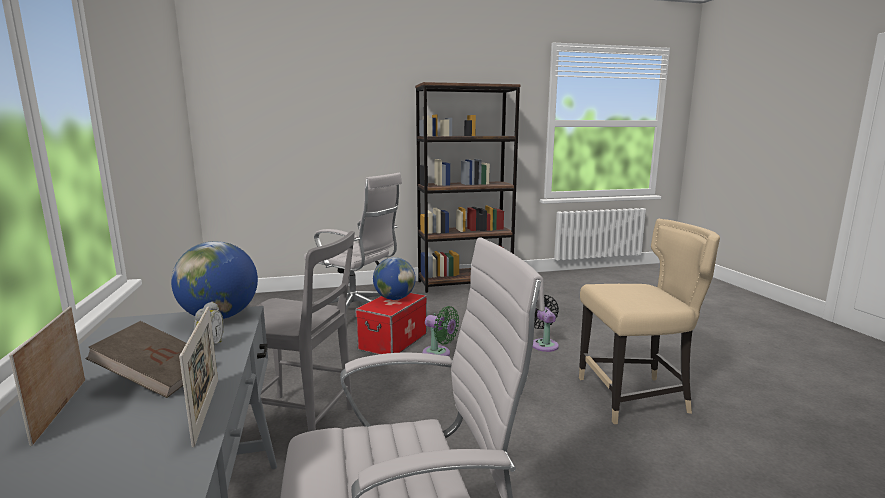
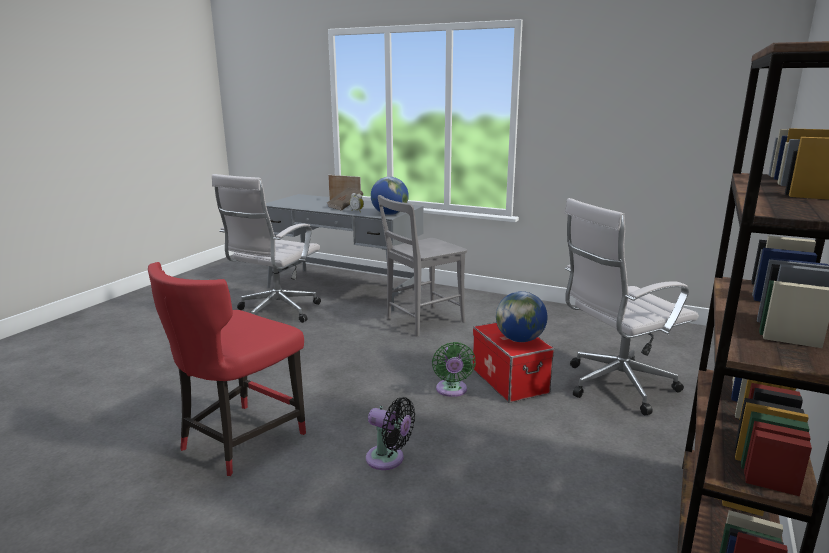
camera: 130 degrees right, 5 degrees up
picture frame [179,307,218,447] -> none
green fan [422,306,459,356] -> green fan turned 75 degrees counterclockwise [432,342,476,397]
beige chair [579,219,720,424] -> red chair [148,262,306,476]

